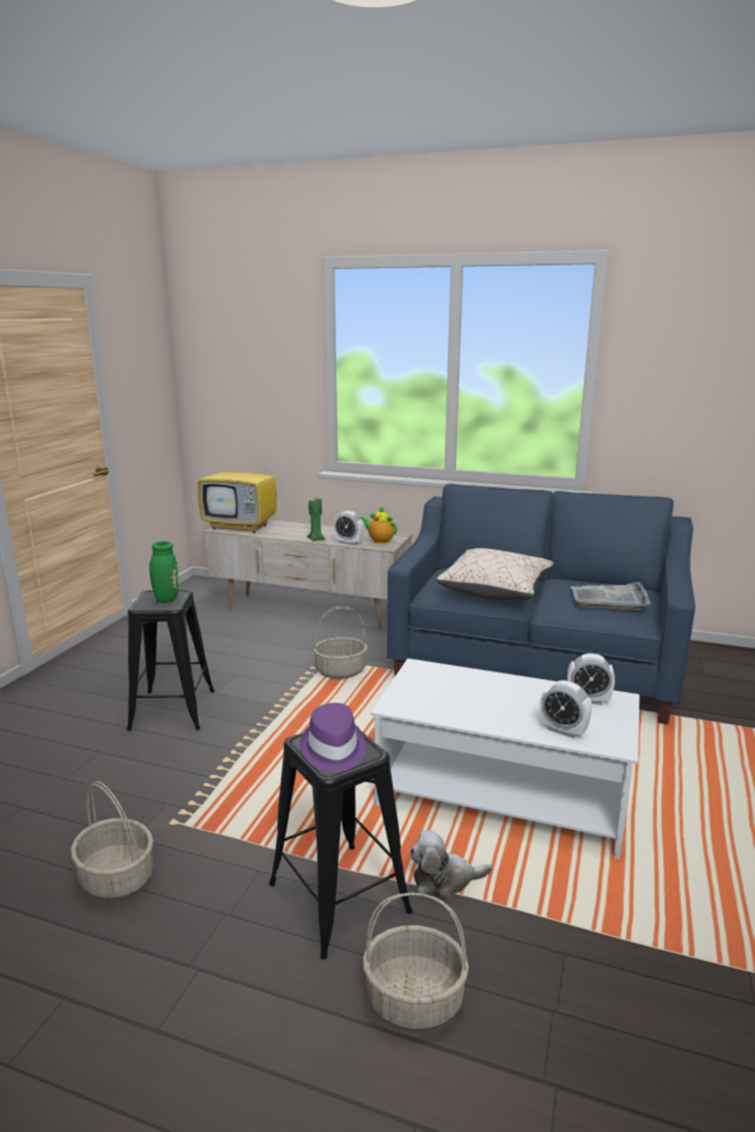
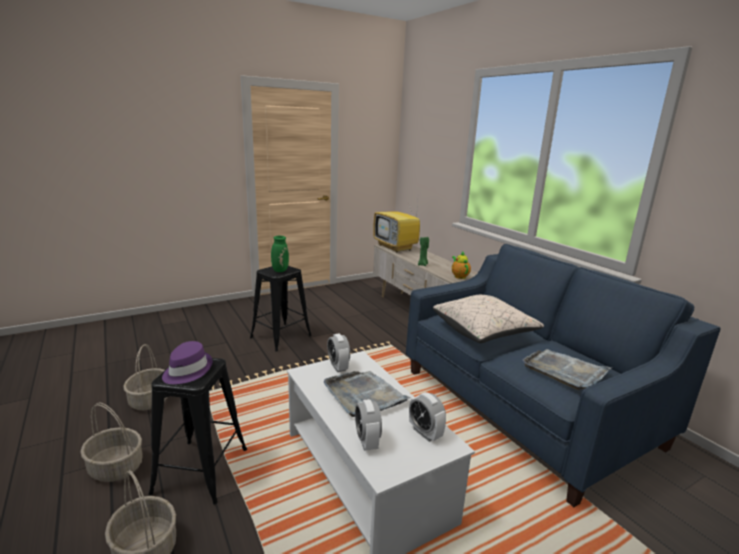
camera: 40 degrees right, 0 degrees up
basket [313,606,368,679] -> basket moved to [80,402,143,482]
alarm clock [334,511,364,545] -> alarm clock moved to [327,334,350,372]
plush toy [409,830,493,899] -> none
none -> grey tray [324,371,410,417]

